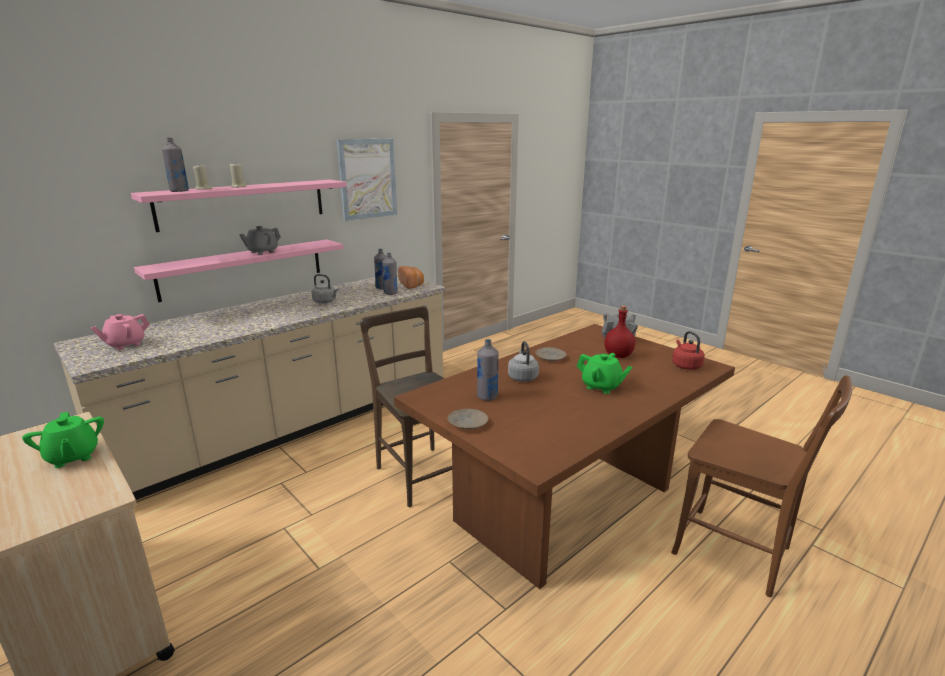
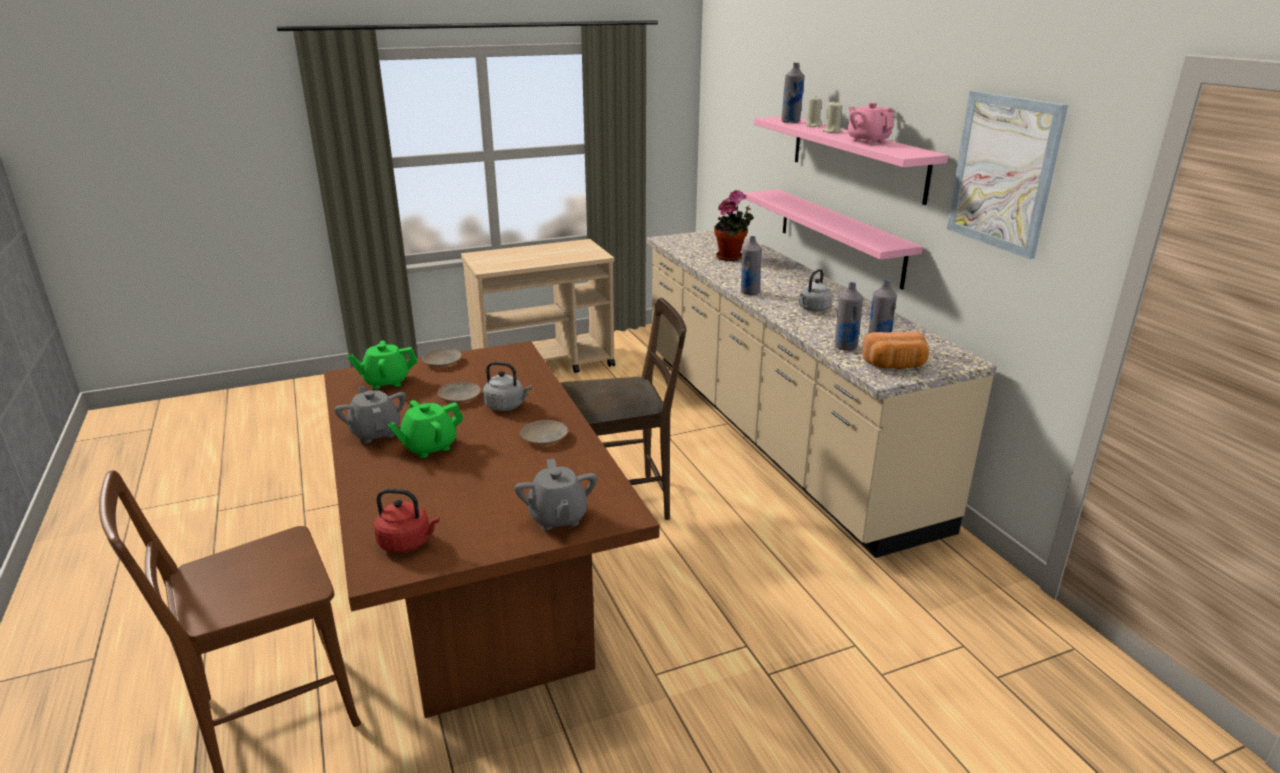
camera: 110 degrees right, 5 degrees up
green teapot [22,412,104,468] -> green teapot moved to [347,340,417,389]
pink teapot [91,314,150,350] -> pink teapot moved to [848,102,894,144]
grey teapot [239,226,281,255] -> grey teapot moved to [335,386,406,443]
grey bottle [477,339,499,401] -> grey bottle moved to [741,236,762,295]
red bottle [604,306,635,358] -> none
none -> beige plate [438,381,481,403]
none -> potted plant [714,190,754,261]

